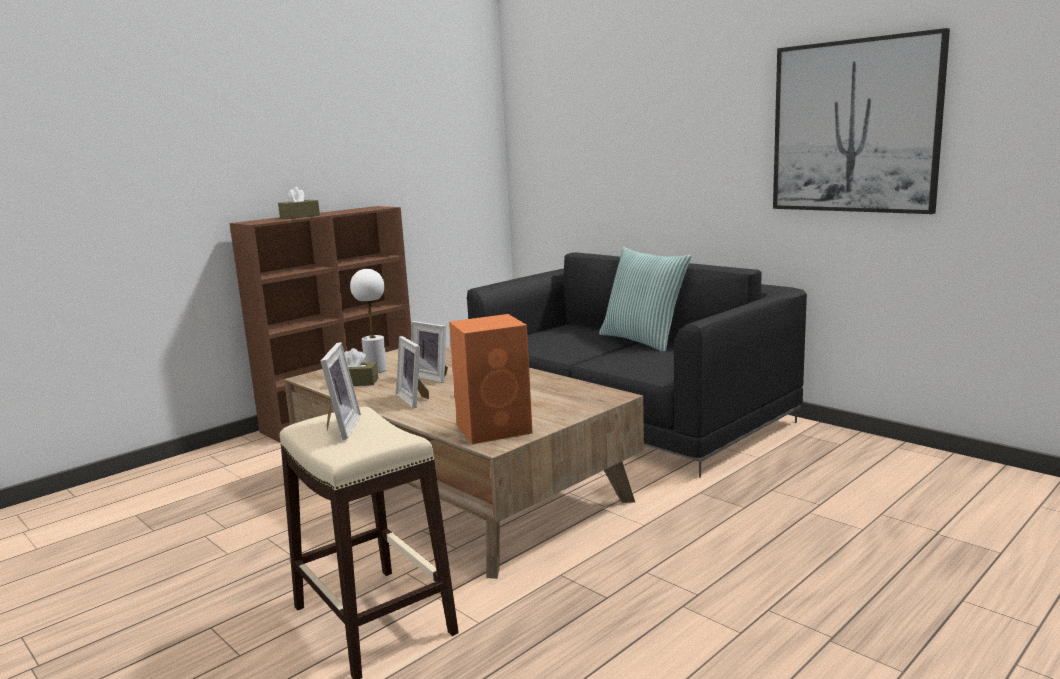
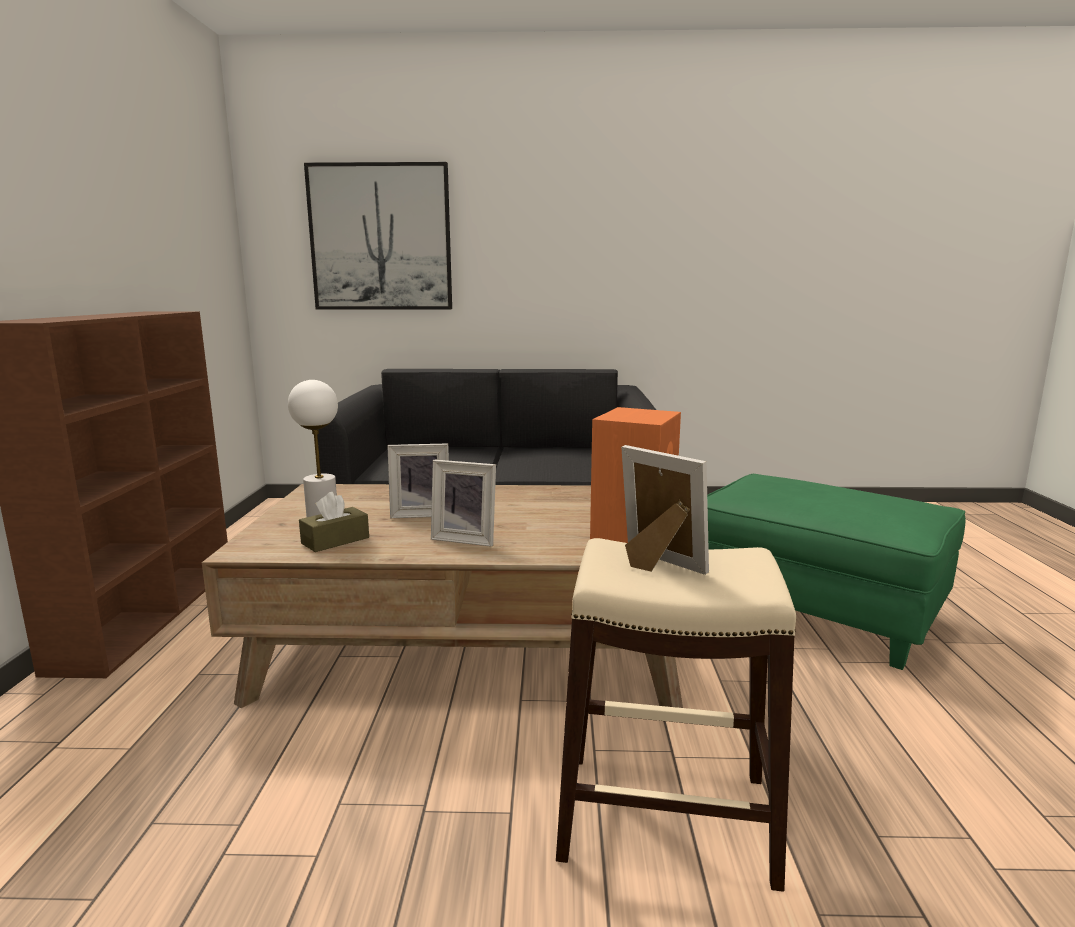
camera: 45 degrees left, 0 degrees up
brown tissue box [278,187,320,219] -> none
pillow [599,247,691,351] -> none
picture [773,28,950,214] -> picture moved to [304,162,452,309]
none -> green ottoman [707,474,965,670]

